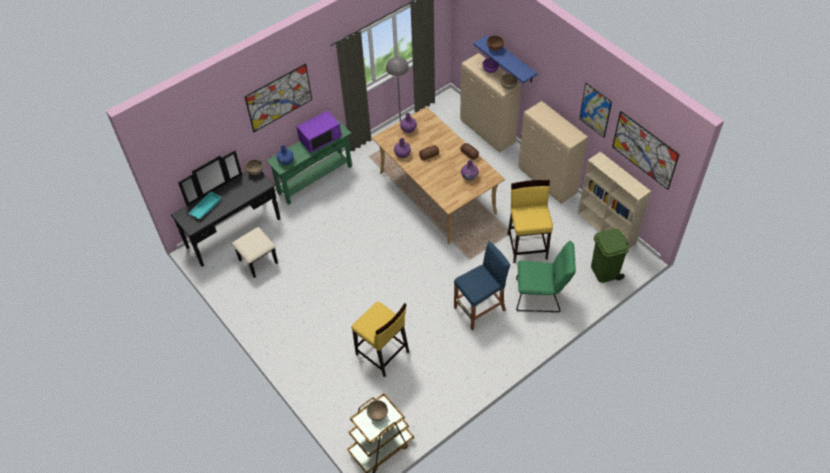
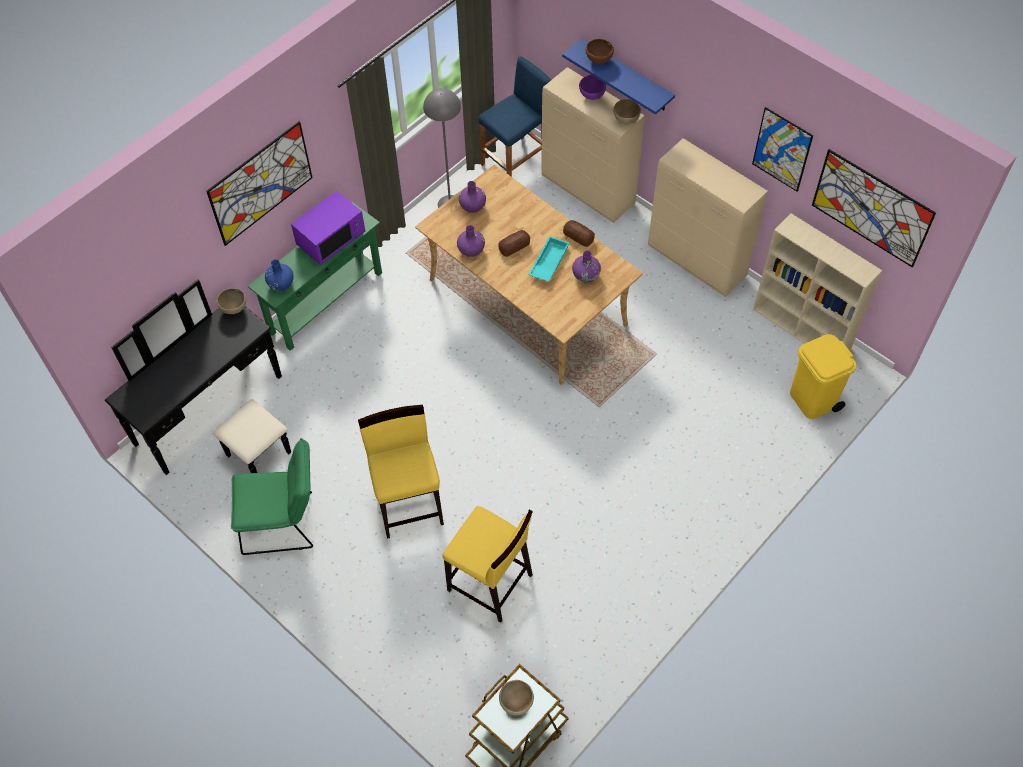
camera: 10 degrees left, 5 degrees up
turquoise tray [189,192,221,219] -> turquoise tray moved to [529,236,569,282]
blue stool [454,242,510,330] -> blue stool moved to [479,56,551,177]
yellow stool [508,180,553,263] -> yellow stool moved to [358,405,444,539]
green chair [516,241,576,312] -> green chair moved to [231,438,313,555]
green trash can [591,228,629,283] -> yellow trash can [790,334,856,419]

